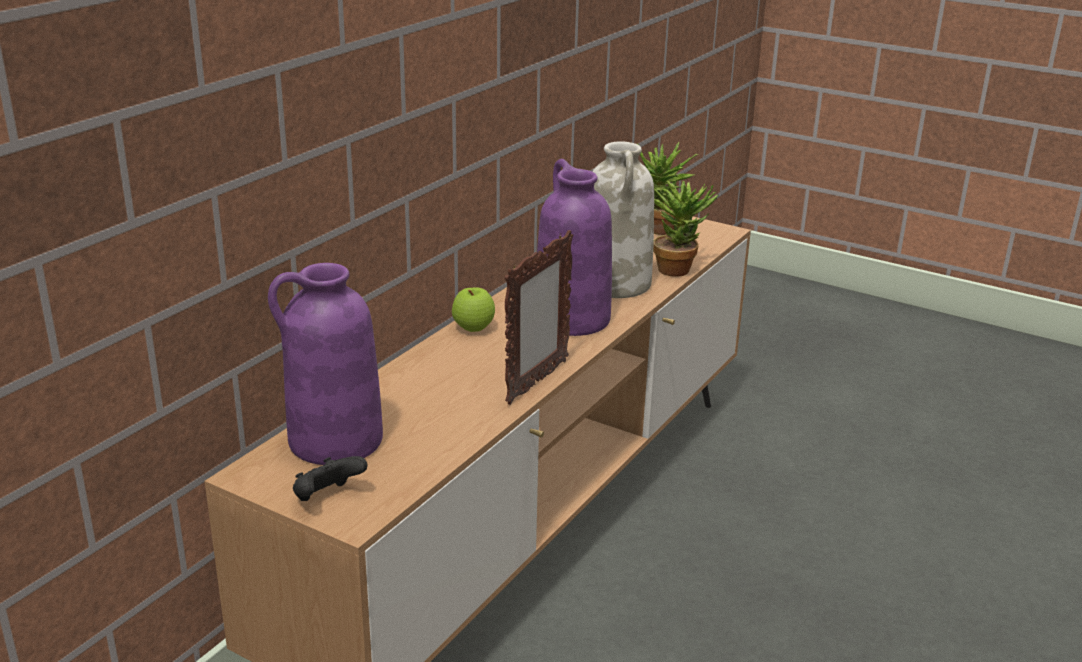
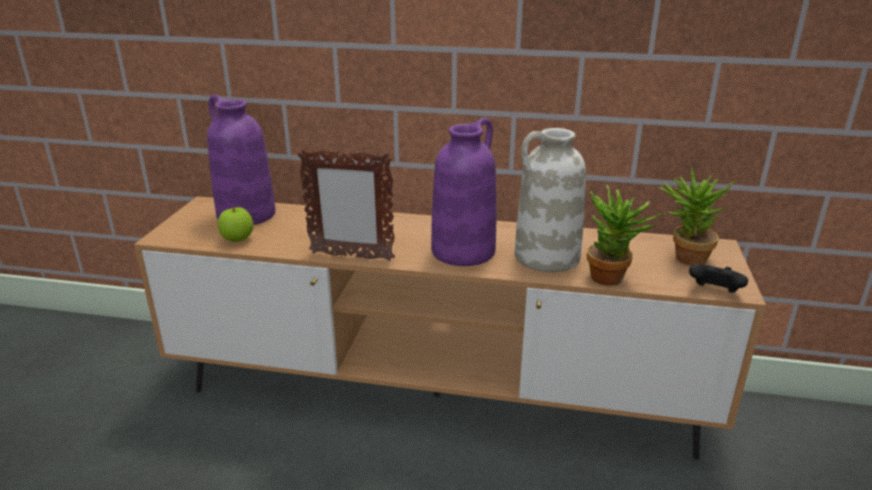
camera: 70 degrees right, 0 degrees up
black game controller [293,456,367,501] -> black game controller moved to [689,265,748,293]
apple [452,287,495,332] -> apple moved to [218,207,254,242]

